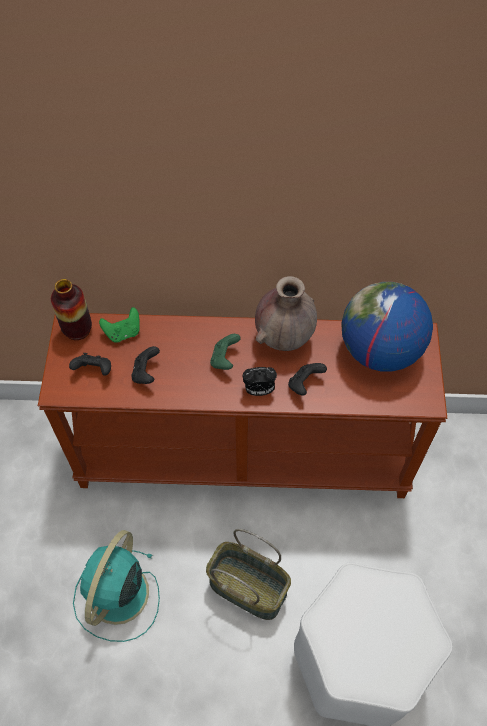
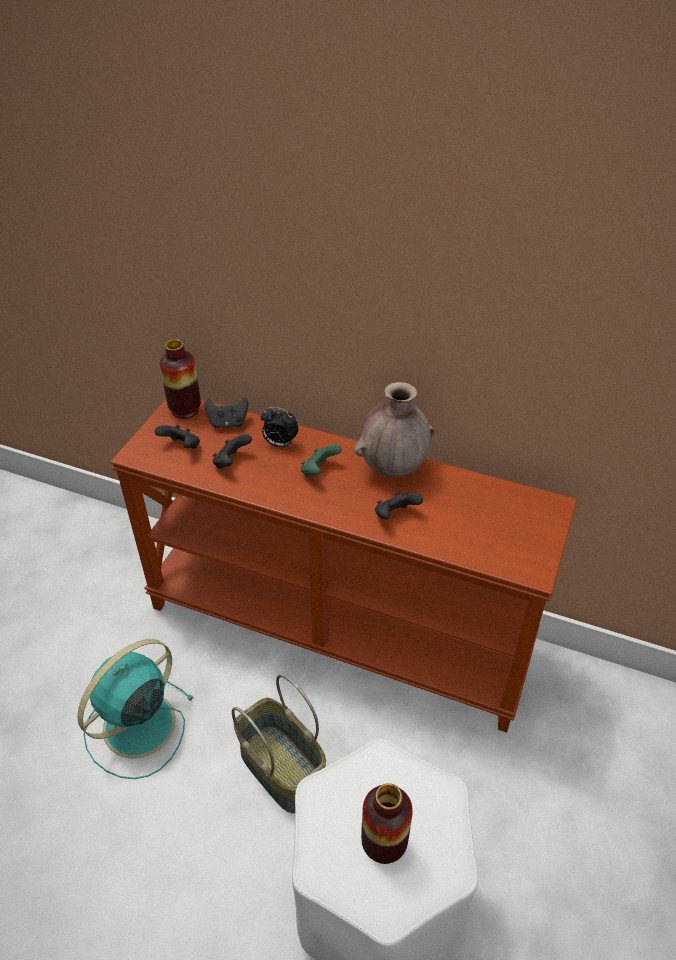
camera: 20 degrees right, 15 degrees down
green game controller [99,307,140,342] -> black game controller [205,397,248,428]
alarm clock [243,367,277,396] -> alarm clock moved to [261,407,299,447]
globe [341,282,433,372] -> none
none -> vase [361,783,413,864]

